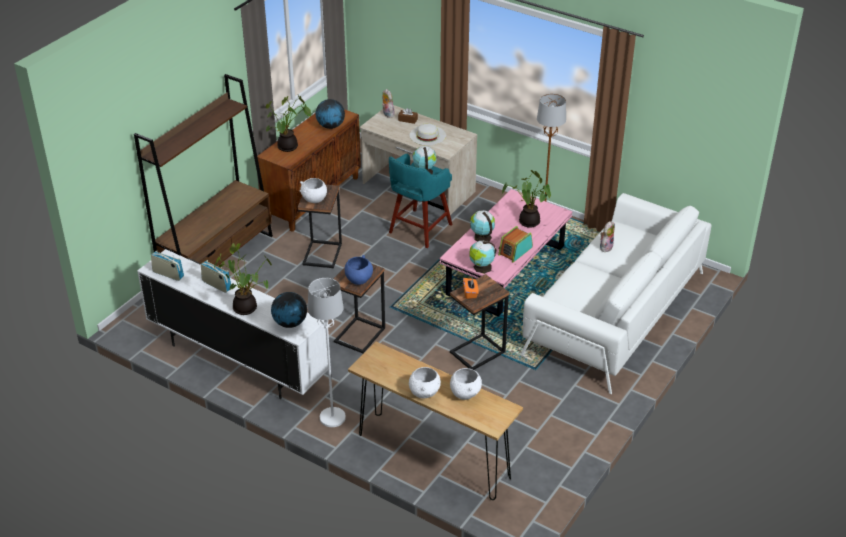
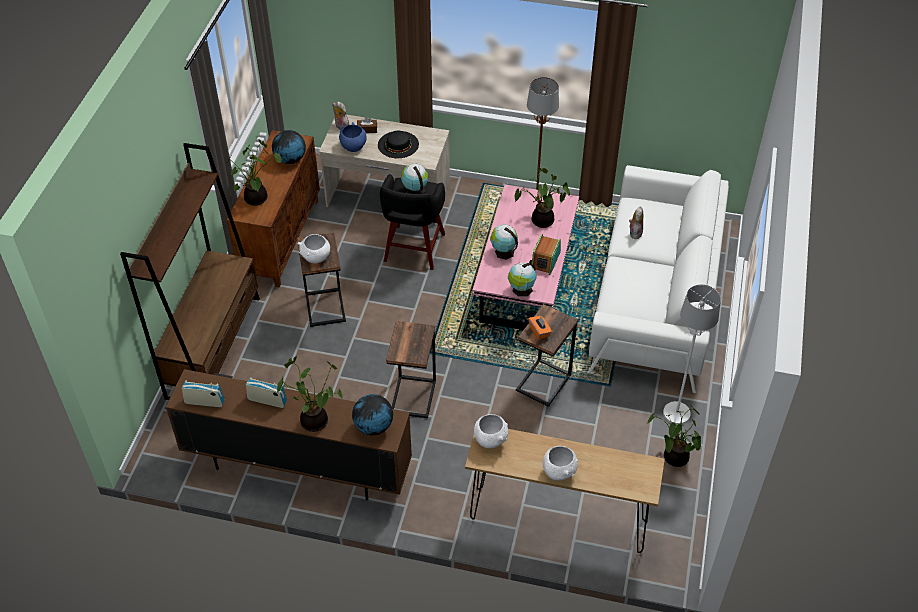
camera: 20 degrees left, 10 degrees up
white tv stand [137,249,328,399] -> brown tv stand [166,369,412,500]
white floor lamp [308,278,346,427] -> white floor lamp moved to [663,284,721,425]
blue bowl [344,255,373,285] -> blue bowl moved to [339,122,367,152]
turquoise stool [389,154,452,248] -> black stool [380,174,445,270]
white hat [409,123,446,146] -> black hat [378,131,419,158]
white bowl [450,368,482,400] -> white bowl moved to [474,414,508,449]
none -> potted plant [647,407,701,467]

